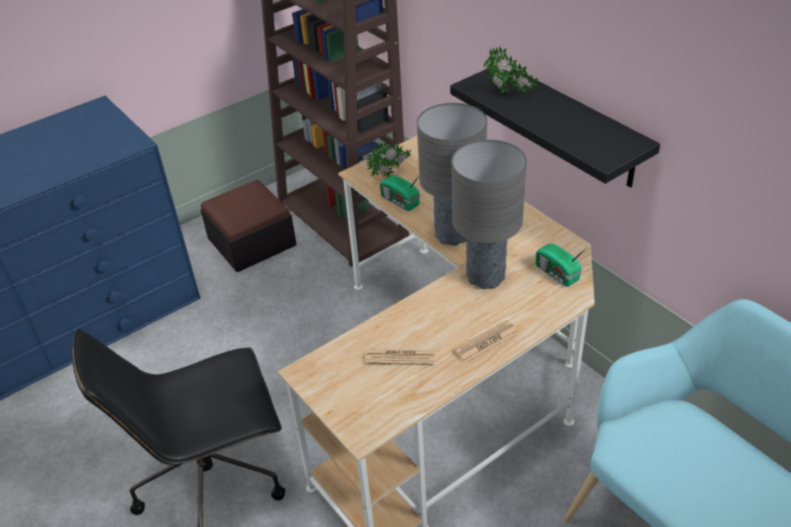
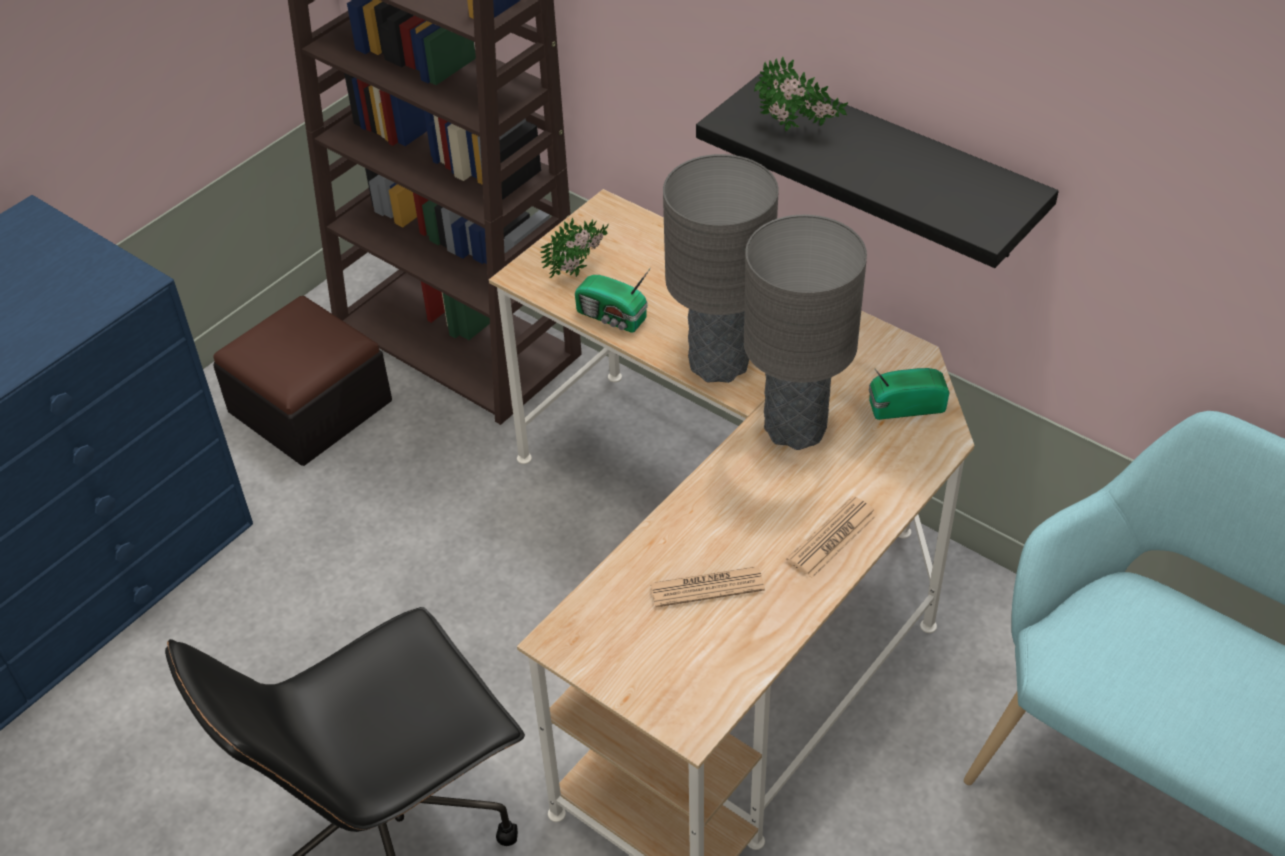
camera: 15 degrees left, 5 degrees up
radio [535,243,586,287] -> radio turned 135 degrees clockwise [869,368,950,420]

